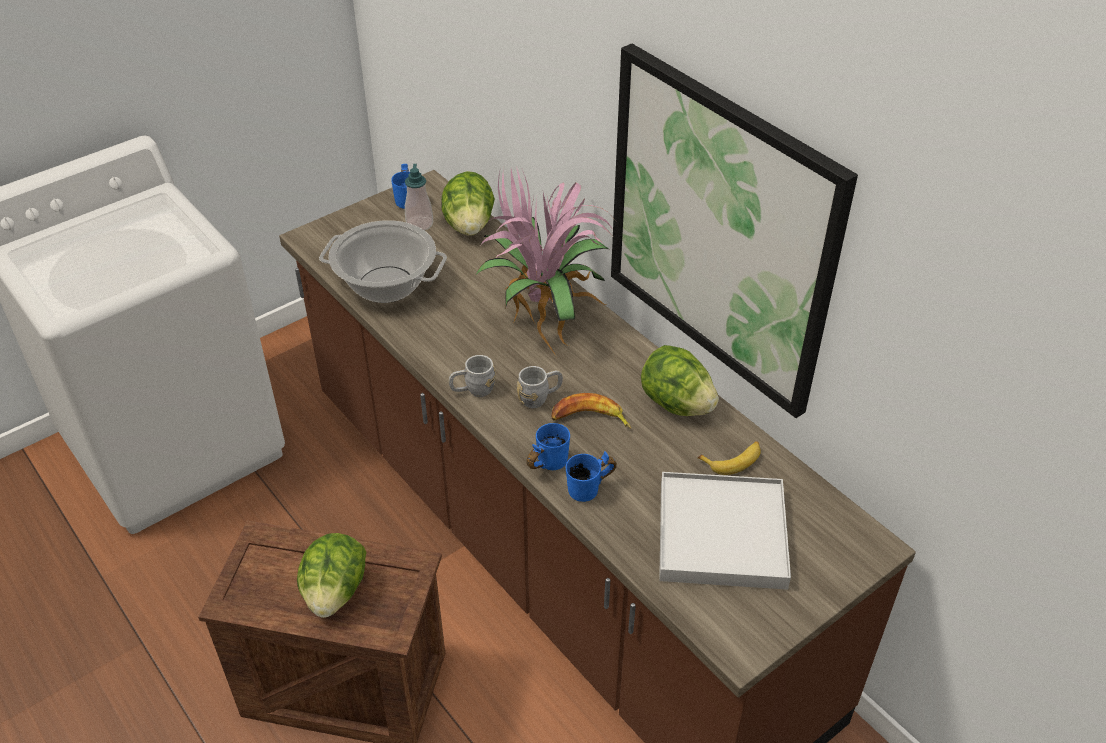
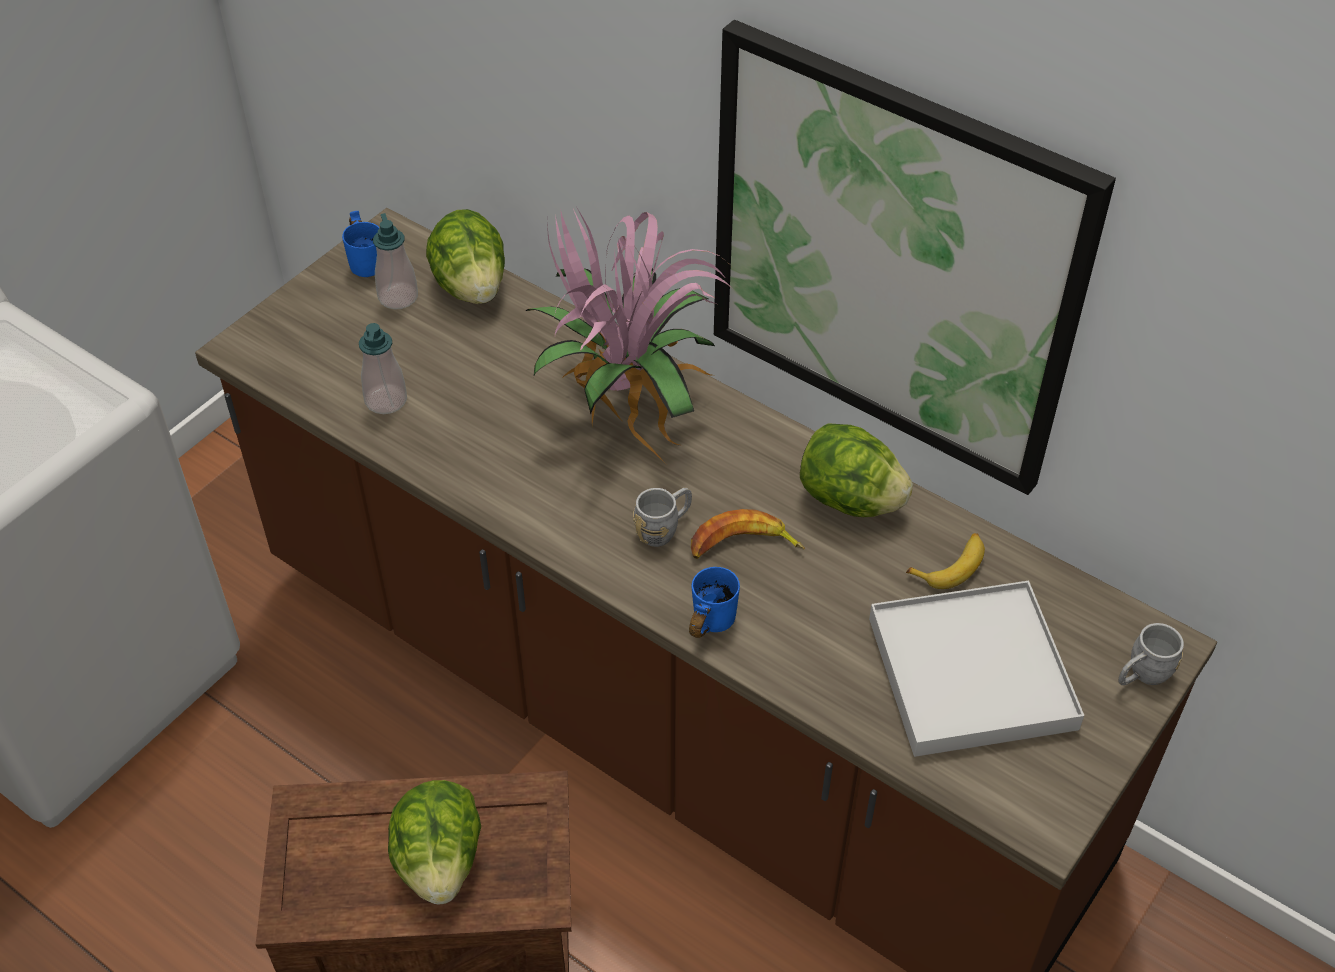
camera: 15 degrees left, 5 degrees up
cooking pot [319,220,447,303] -> soap dispenser [359,323,407,414]
grey mug [449,355,496,397] -> grey mug moved to [1118,623,1184,685]
blue mug [566,452,617,502] -> none

